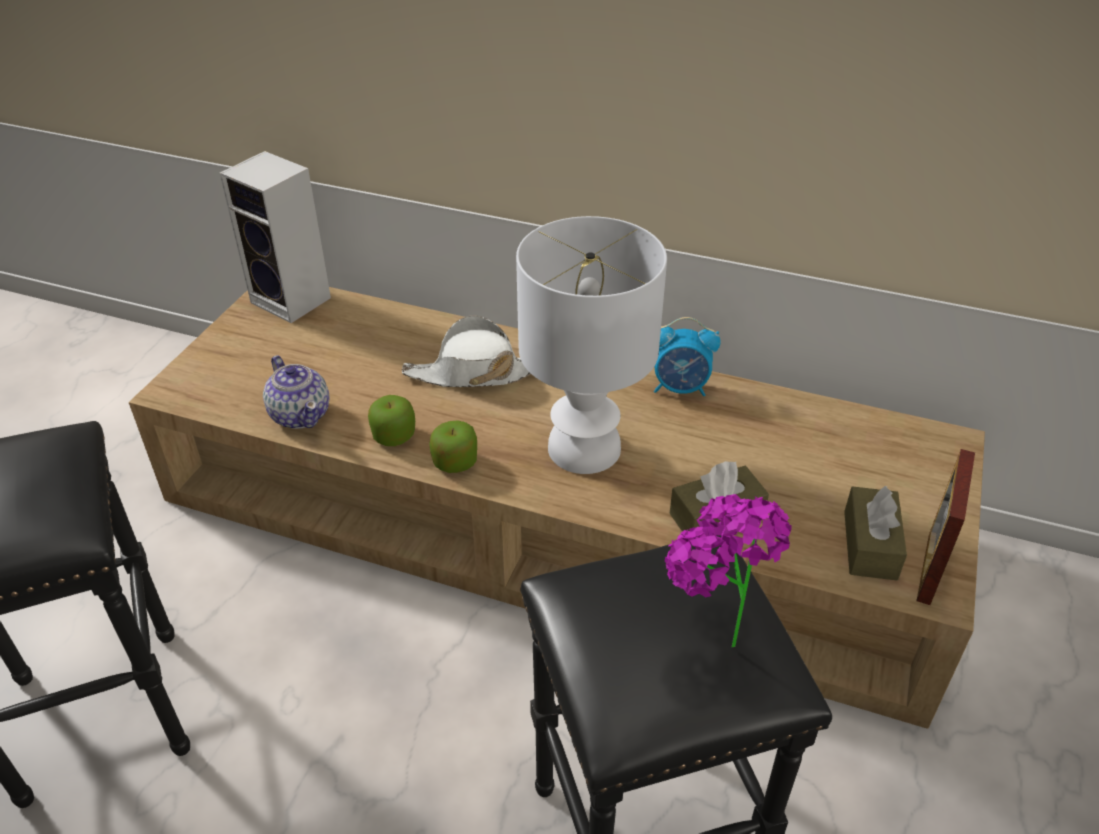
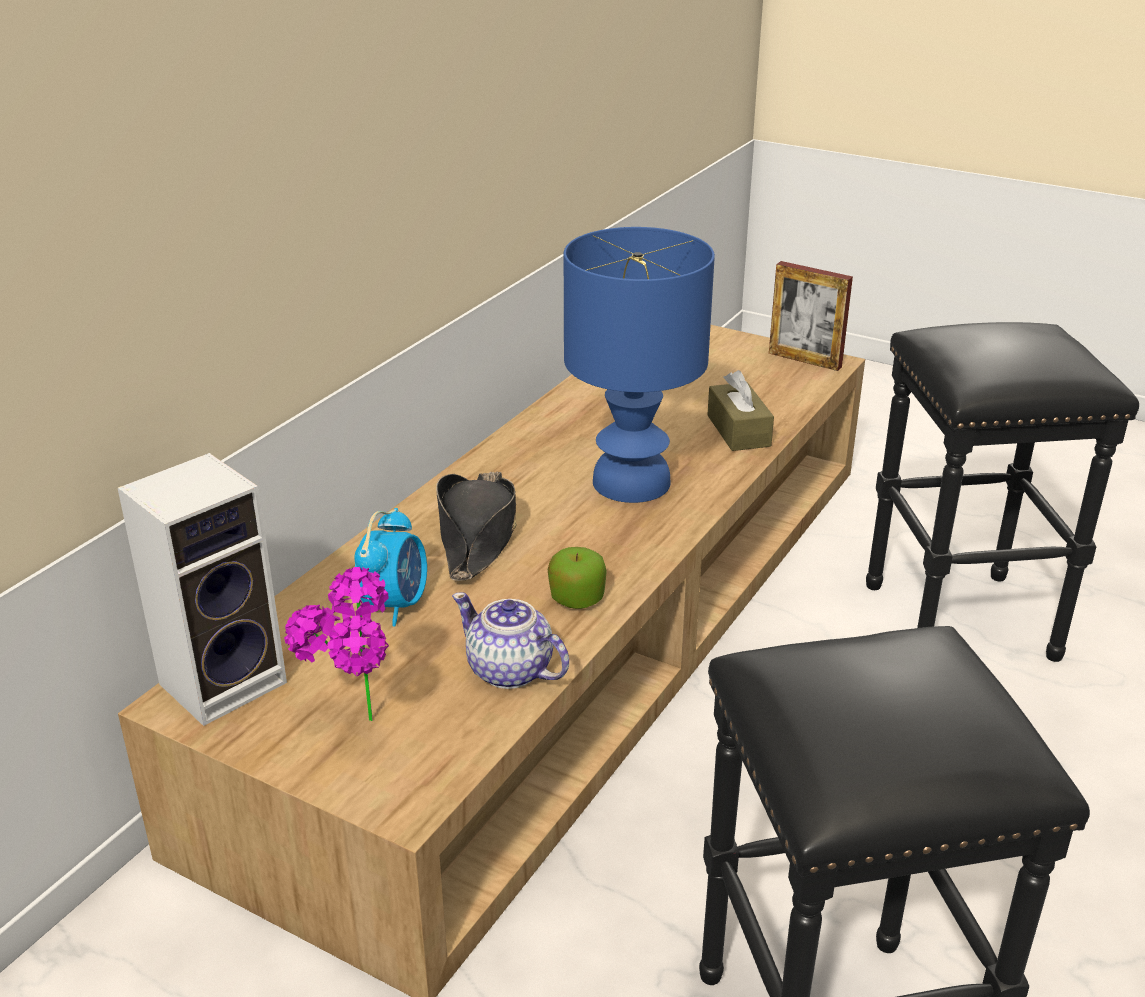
camera: 80 degrees left, 10 degrees down
teapot [263,356,329,429] -> teapot turned 120 degrees counterclockwise [452,593,569,689]
white hat [402,315,531,387] -> black hat [436,472,517,581]
apple [429,421,477,473] -> none
white table lamp [516,216,667,474] -> blue table lamp [564,227,715,503]
alarm clock [654,317,721,396] -> alarm clock moved to [354,508,427,627]
potted plant [665,494,791,648] -> potted plant moved to [284,567,389,721]
brown tissue box [844,486,907,580] -> none

